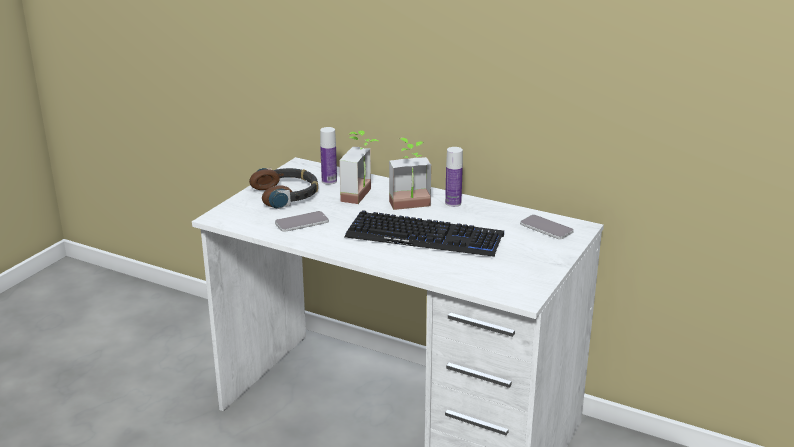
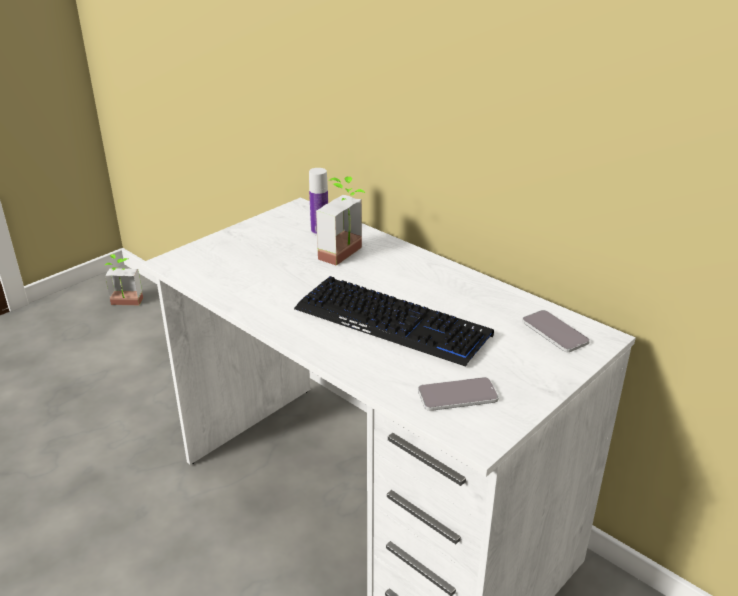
camera: 15 degrees right, 5 degrees up
headphones [249,168,318,209] -> none
phone [275,211,329,232] -> phone moved to [418,377,499,411]
potted plant [389,138,431,210] -> potted plant moved to [104,254,143,305]
bottle [445,147,463,207] -> none

